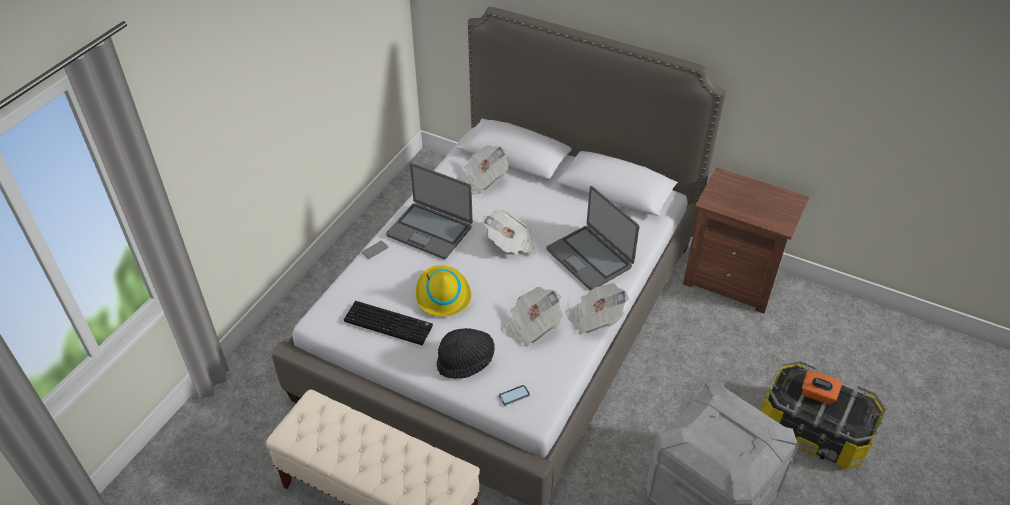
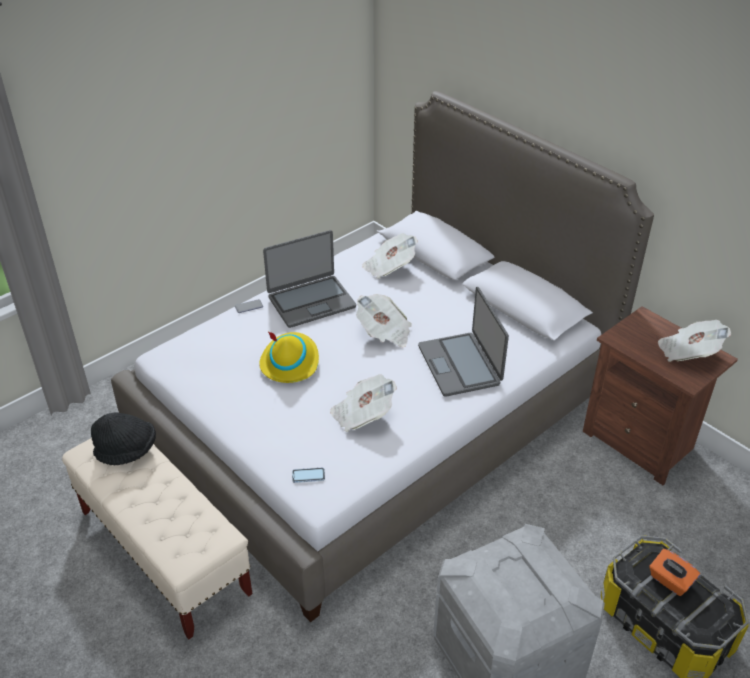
camera: 20 degrees right, 5 degrees down
keyboard [344,301,433,345] -> none
laptop [386,163,473,259] -> laptop turned 75 degrees counterclockwise [263,230,356,328]
black hat [437,328,495,379] -> black hat moved to [91,412,156,466]
newspaper [565,283,629,335] -> newspaper moved to [658,320,731,362]

